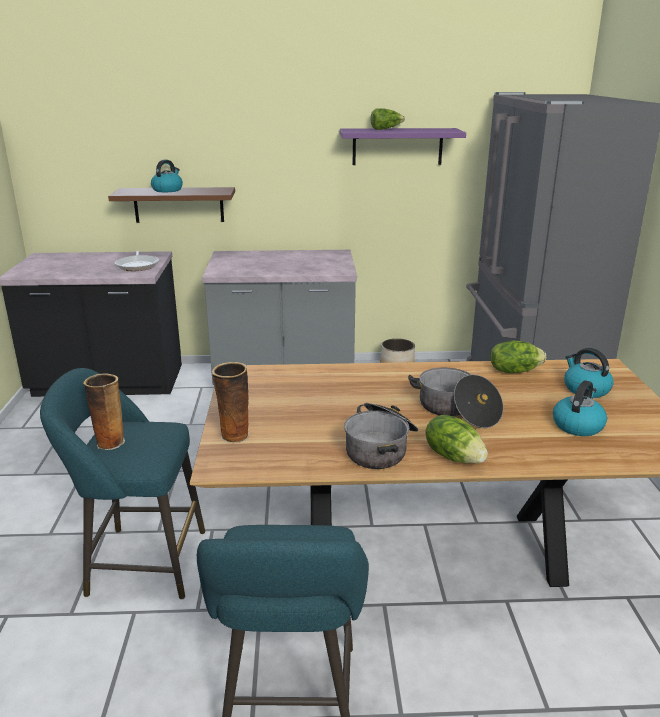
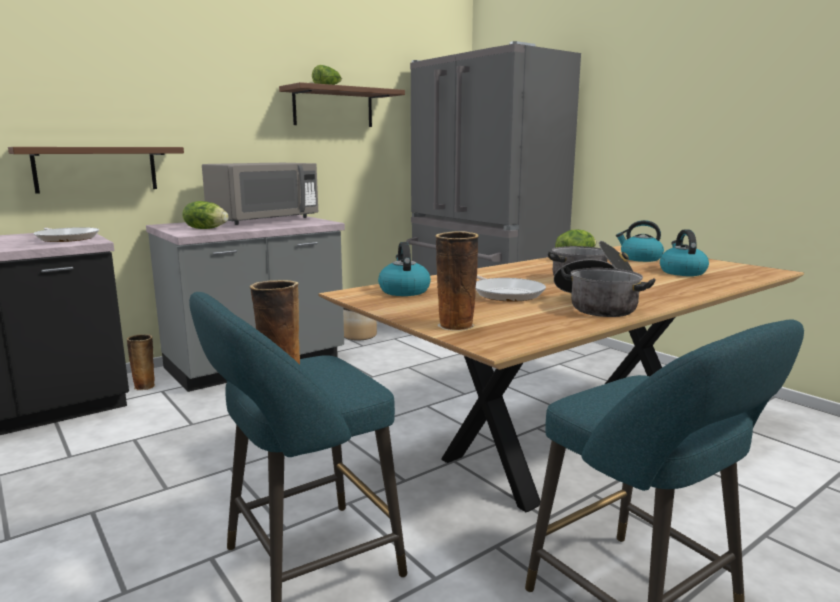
camera: 35 degrees left, 10 degrees down
kettle [151,160,183,192] -> kettle moved to [378,242,431,296]
purple shelf [340,128,466,165] -> brown shelf [279,82,405,127]
lettuce [425,415,488,464] -> lettuce moved to [182,201,229,229]
none -> vase [127,334,156,391]
none -> grey microwave [202,163,318,225]
none -> frying pan [476,275,546,302]

